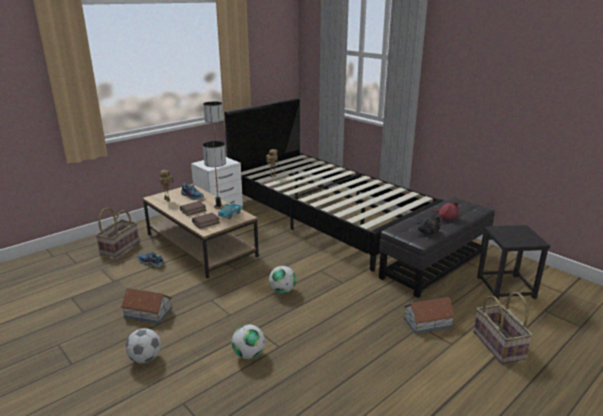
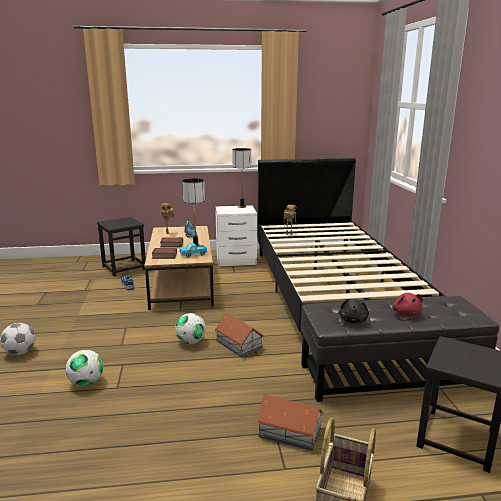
camera: 35 degrees right, 5 degrees down
basket [96,207,139,258] -> black stool [97,217,146,277]
toy house [121,288,172,324] -> toy house moved to [215,313,264,357]

